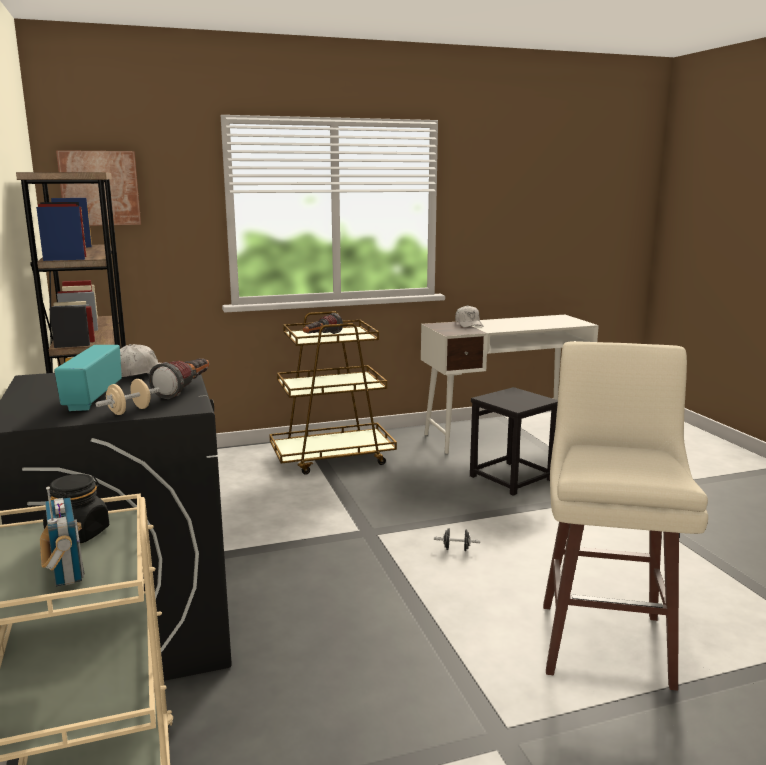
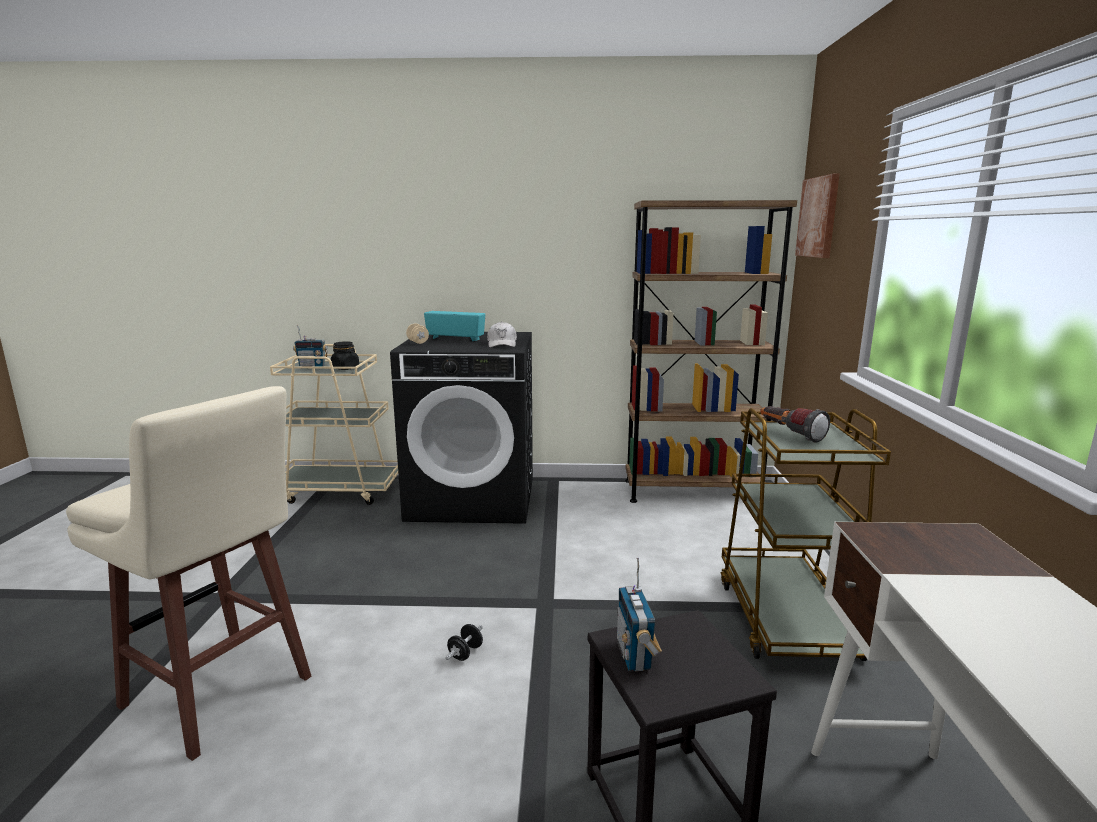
camera: 110 degrees right, 0 degrees up
flashlight [149,358,209,399] -> none
white cap [455,305,483,328] -> none
none -> radio [617,558,662,671]

